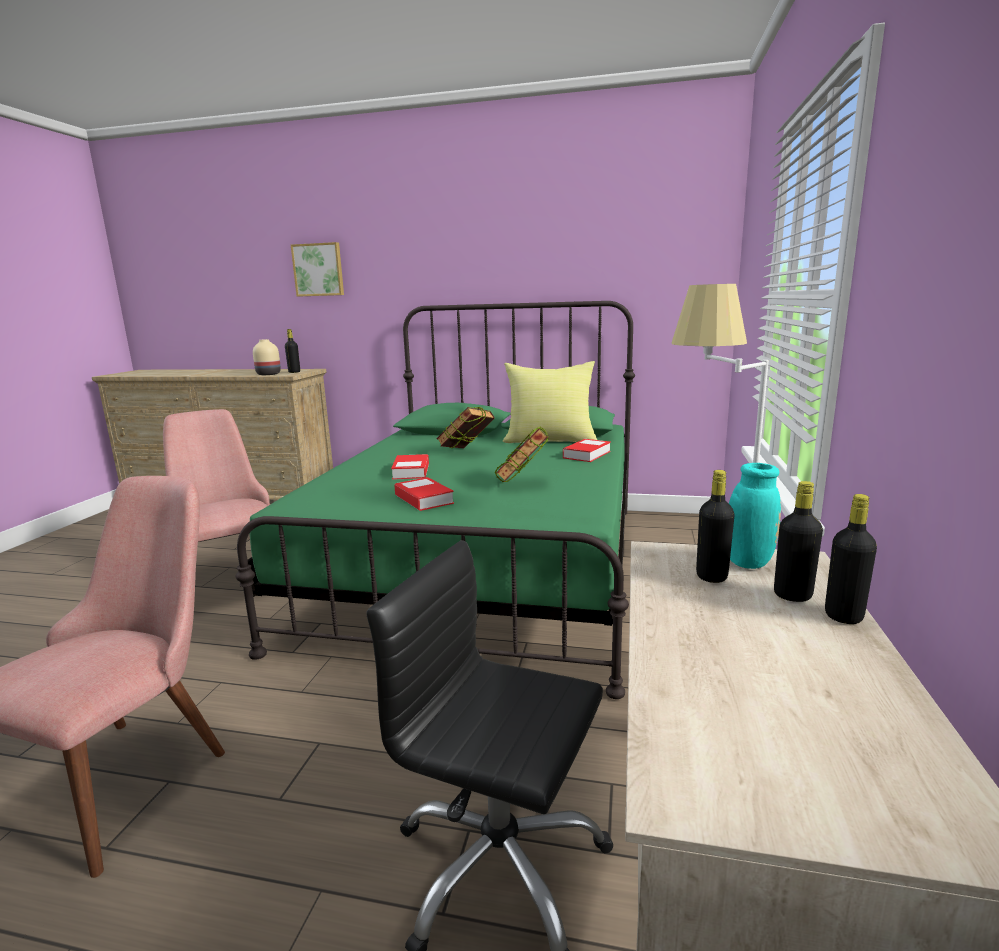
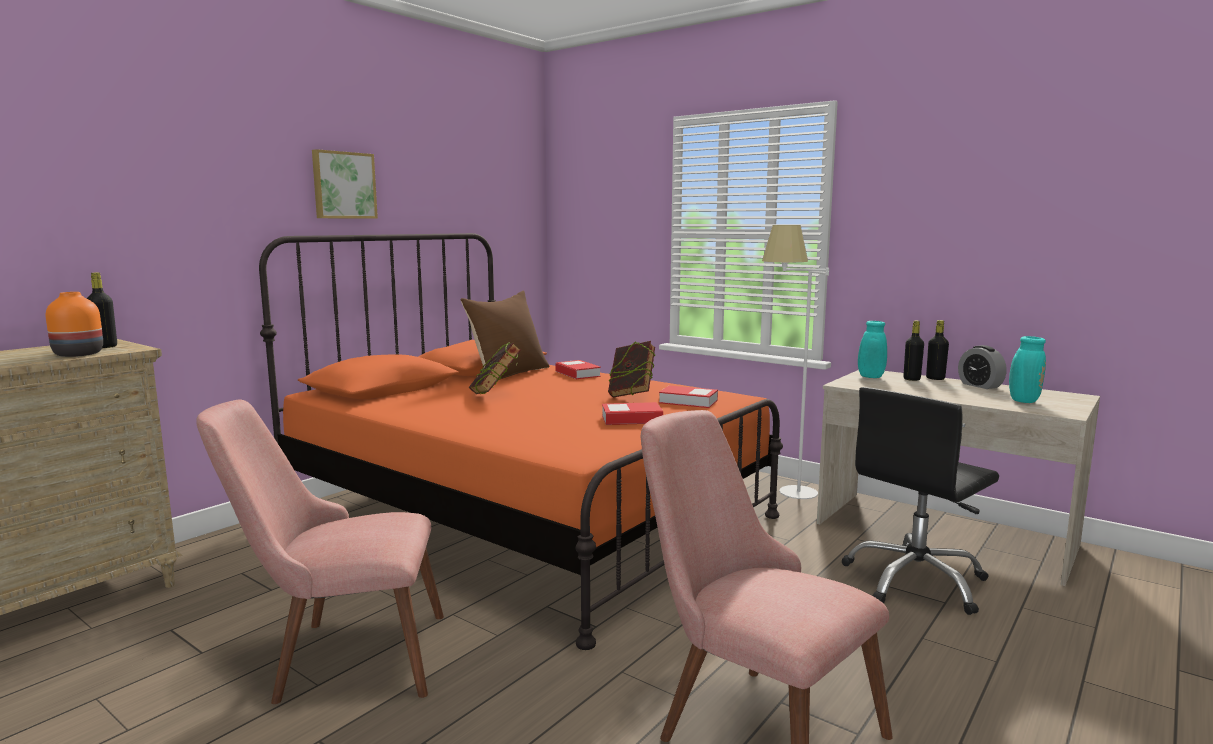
camera: 65 degrees left, 5 degrees down
green bed [236,301,635,699] -> orange bed [259,233,783,650]
beige vase [253,339,281,375] -> orange vase [46,292,103,357]
picture [291,242,344,296] -> picture moved to [312,149,378,219]
book [391,454,429,480] -> book moved to [659,385,718,408]
yellow pillow [503,361,597,443] -> brown pillow [460,291,550,379]
black bottle [696,470,735,583] -> none
none -> alarm clock [958,345,1007,389]
none -> turquoise vase [982,329,1046,403]

